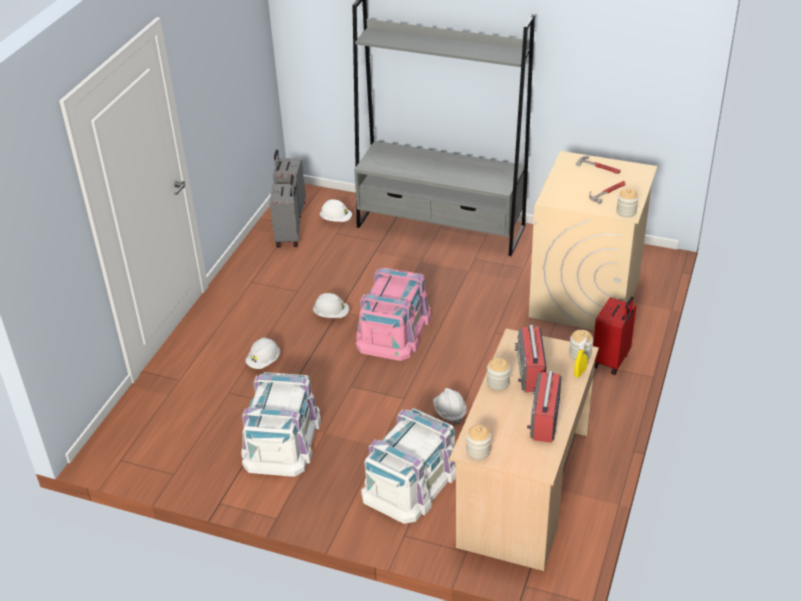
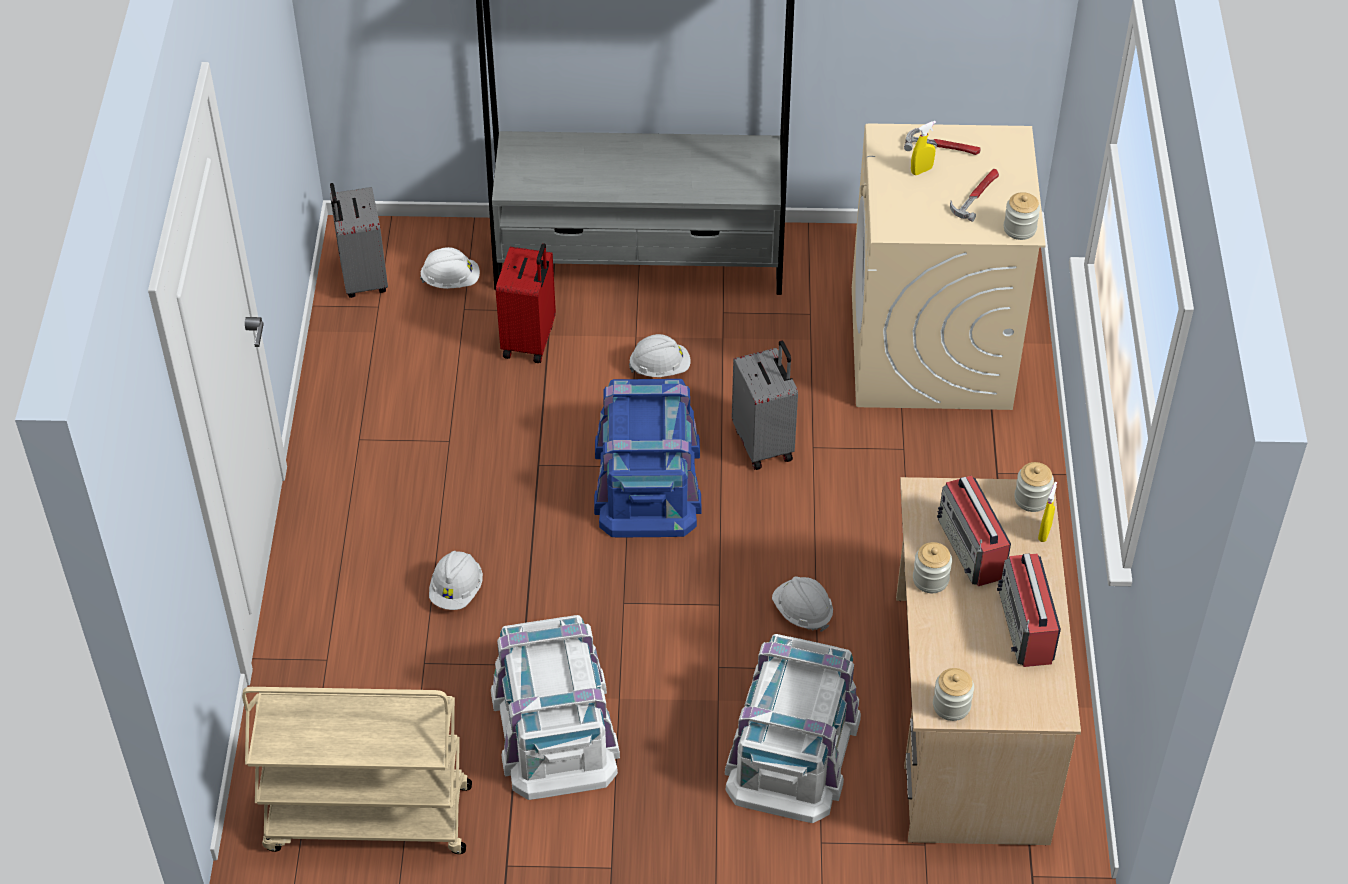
camera: 20 degrees left, 10 degrees up
grey suitcase [270,175,300,248] -> grey suitcase moved to [732,340,798,470]
white hard hat [313,293,349,318] -> white hard hat moved to [629,334,690,377]
pink storage box [356,268,431,361] -> blue storage box [594,379,701,537]
red suitcase [593,296,637,375] -> red suitcase moved to [496,243,556,363]
none -> beige cart [242,687,472,854]
none -> yellow spray bottle [911,121,936,175]

